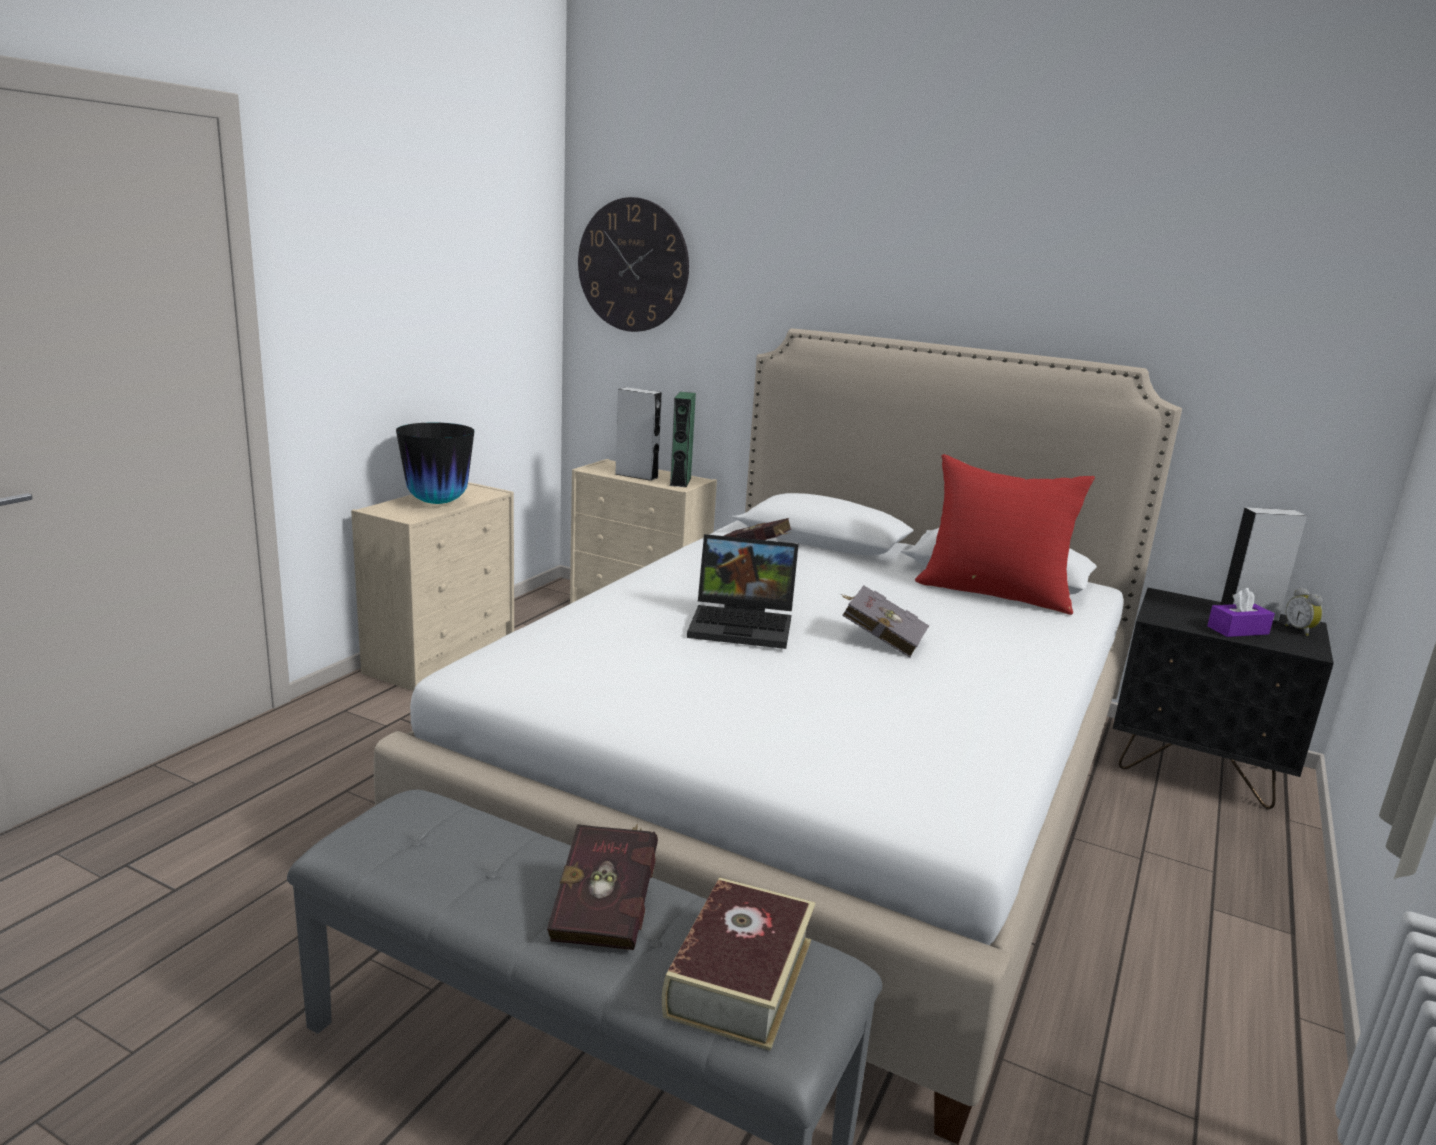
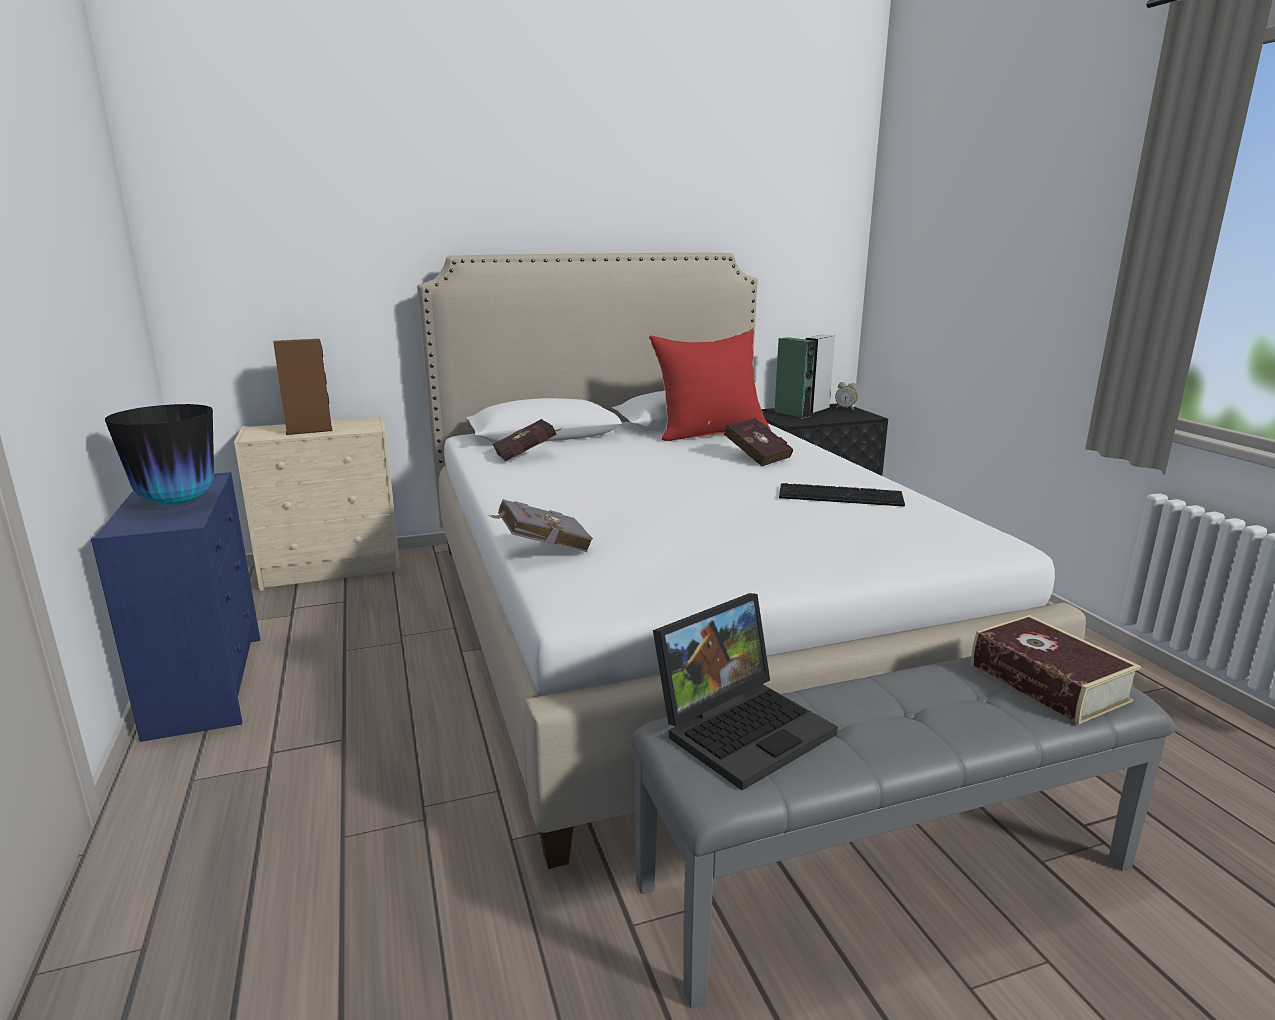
camera: 45 degrees left, 0 degrees up
beige dresser [351,482,514,691] -> blue dresser [91,472,260,742]
red book [547,824,658,950] -> red book moved to [724,418,793,466]
wall clock [578,197,689,332] -> none
grey speaker [615,387,662,481] -> brown speaker [273,339,333,435]
green speaker [670,392,696,487] -> green speaker moved to [774,337,816,419]
laptop [687,534,799,649] -> laptop moved to [653,593,838,790]
grey book [841,585,929,658] -> grey book moved to [488,499,593,552]
purple tissue box [1207,588,1275,637] -> none
none -> keyboard [779,483,905,507]

